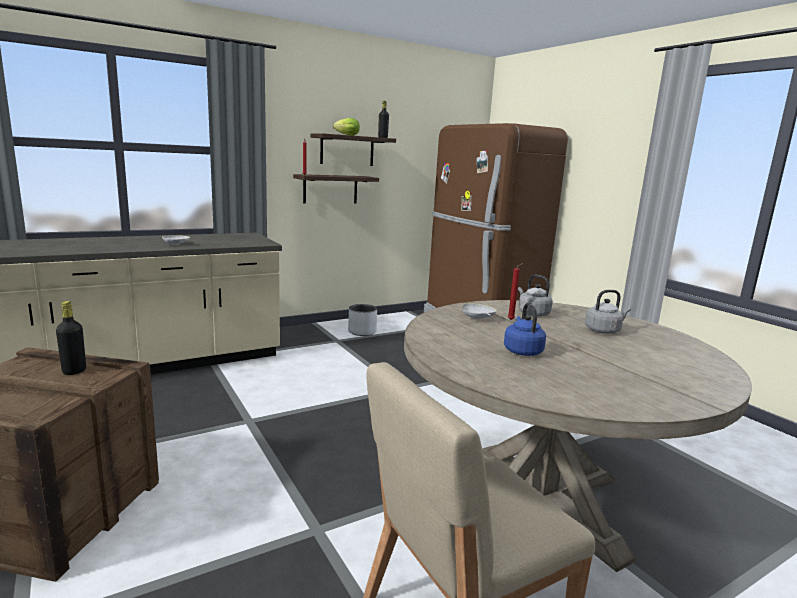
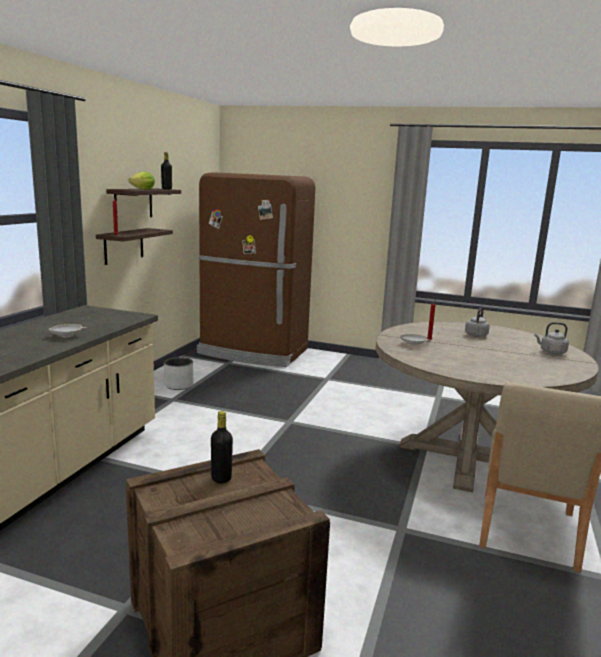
camera: 40 degrees left, 0 degrees up
blue kettle [504,303,546,356] -> none
grey kettle [518,275,553,316] -> grey kettle moved to [534,322,569,354]

